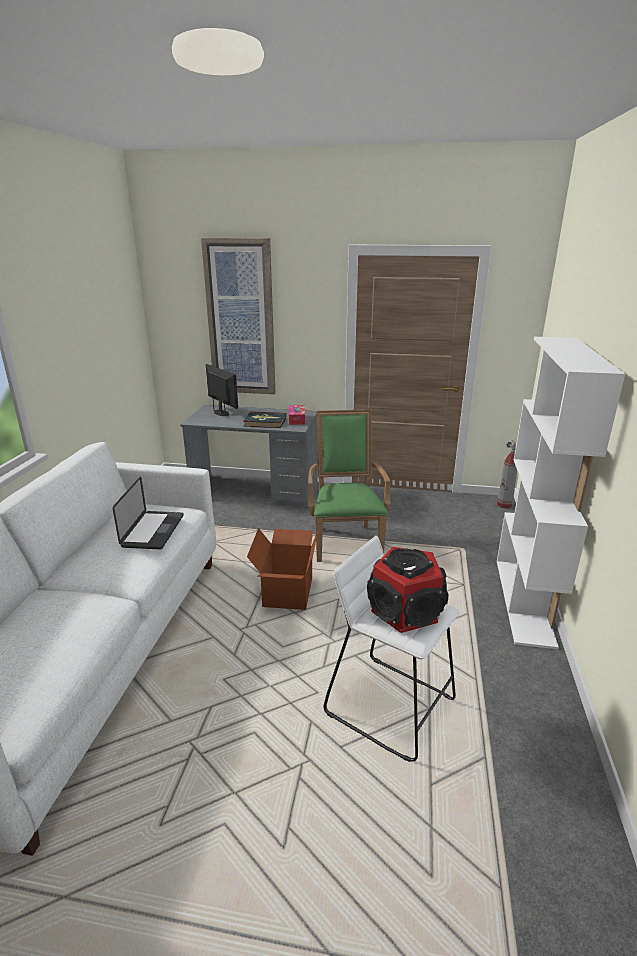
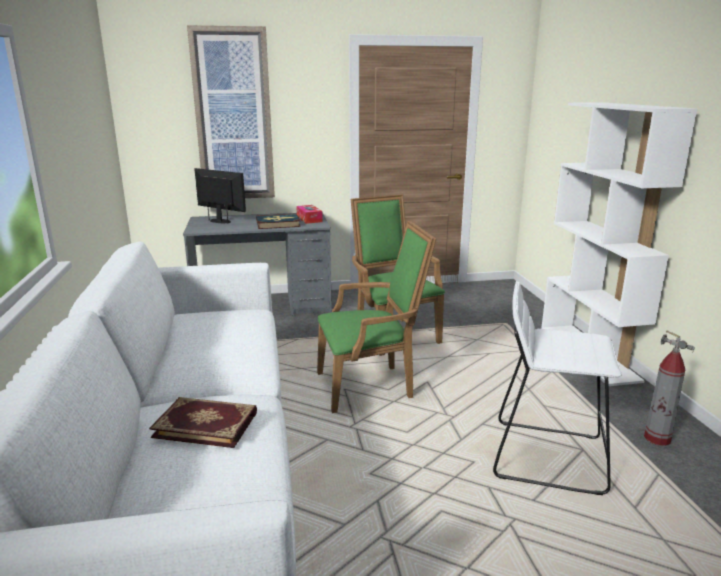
camera: 20 degrees left, 5 degrees down
laptop [113,476,184,549] -> none
cardboard box [247,528,318,610] -> green armchair [317,221,436,413]
speaker [367,547,449,633] -> none
fire extinguisher [497,440,517,509] -> fire extinguisher moved to [644,330,695,446]
none -> book [149,397,257,448]

